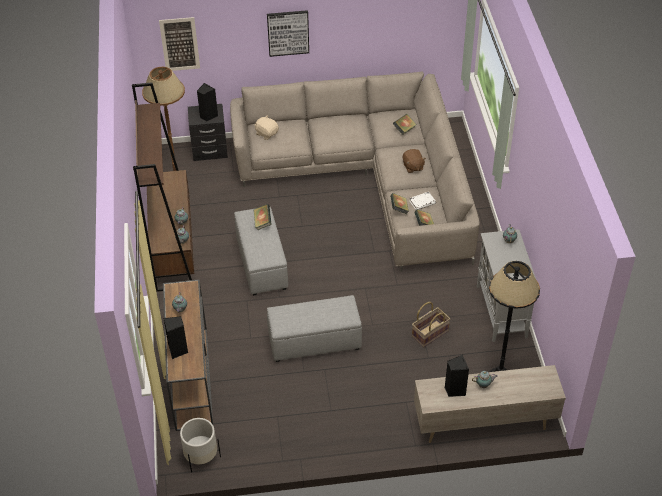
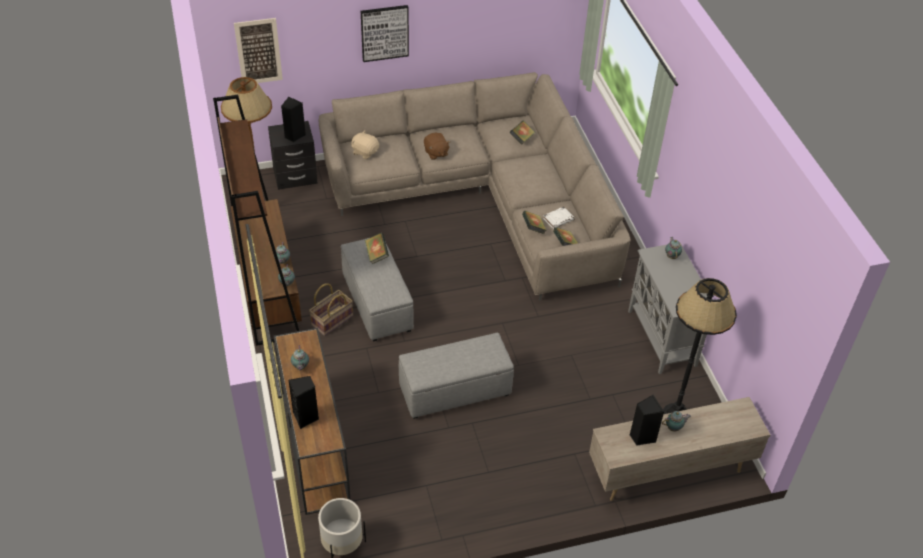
camera: 10 degrees left, 0 degrees up
brown plush toy [403,149,426,173] -> brown plush toy moved to [424,133,450,160]
basket [412,302,450,348] -> basket moved to [309,283,353,336]

